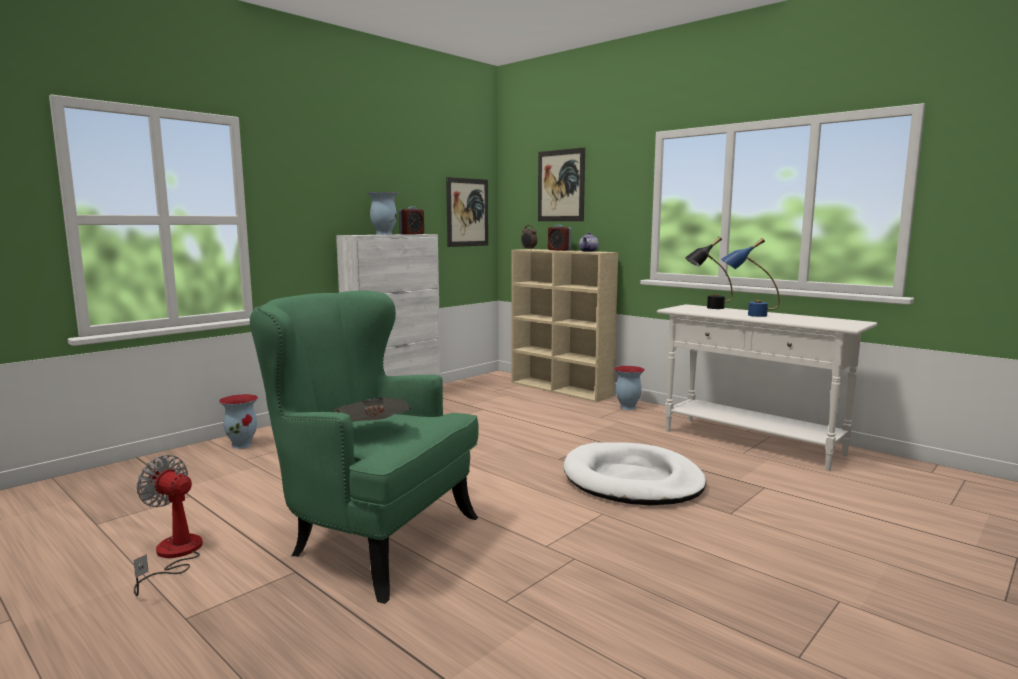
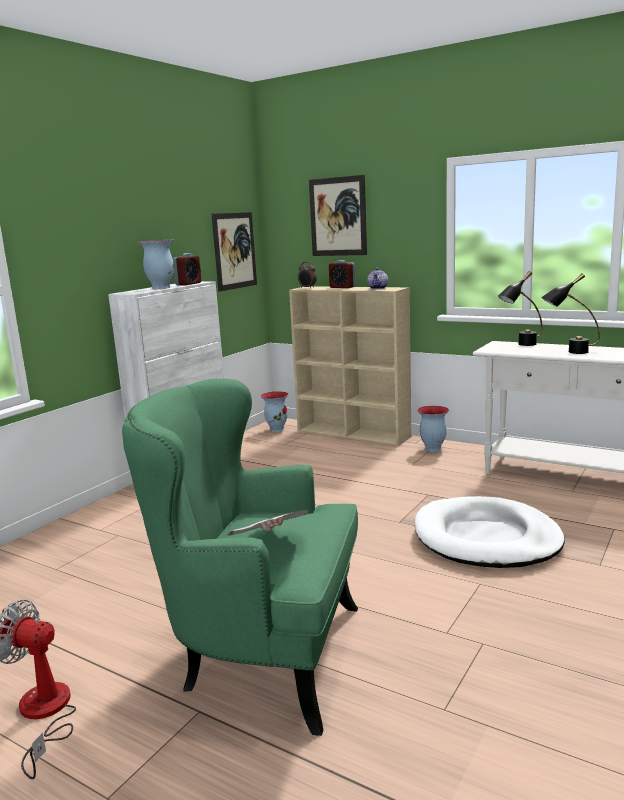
camera: 10 degrees left, 5 degrees up
vase [218,394,258,449] -> vase moved to [261,391,289,432]
blue table lamp [721,238,780,317] -> black table lamp [541,273,600,354]

